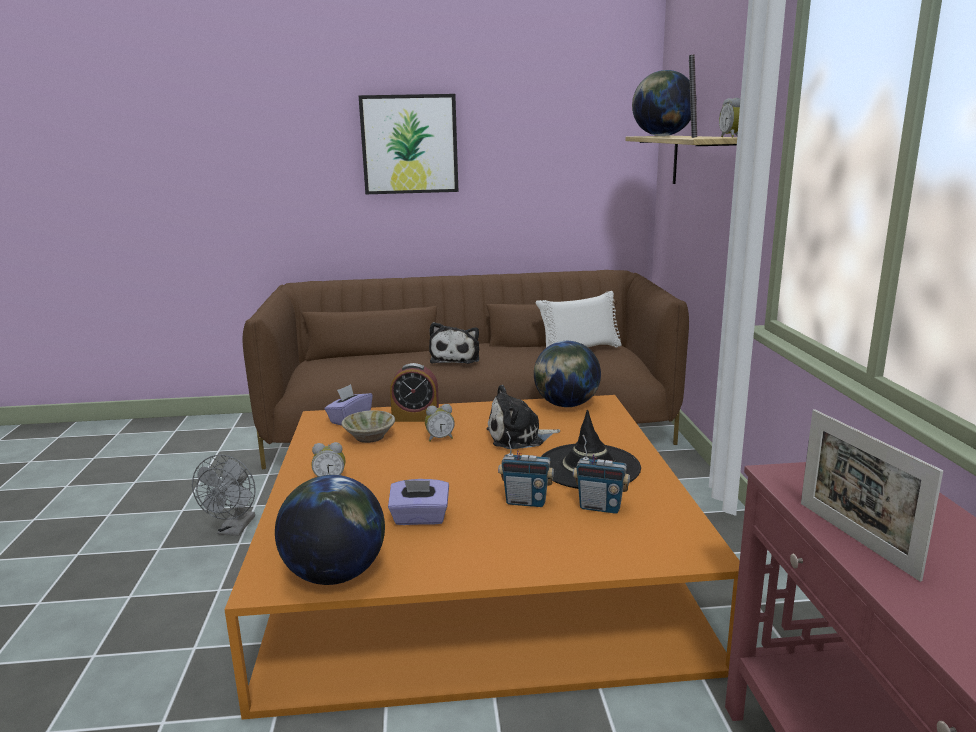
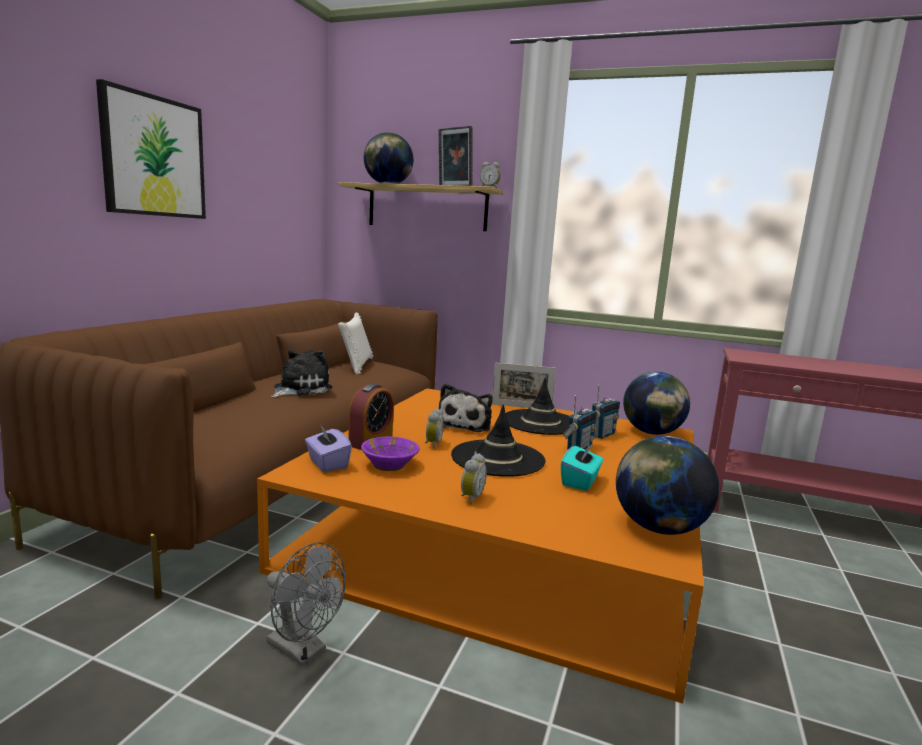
camera: 65 degrees left, 5 degrees down
beige bowl [342,410,395,443] -> purple bowl [361,436,419,471]
purple tissue box [388,479,449,525] -> turquoise tissue box [561,442,603,491]
plush toy [429,322,479,364] -> plush toy turned 90 degrees counterclockwise [271,350,333,398]
globe [534,341,601,407] -> globe moved to [623,372,690,435]
picture frame [801,409,943,582] -> picture frame moved to [492,363,556,408]
none -> black hat [451,404,545,477]

